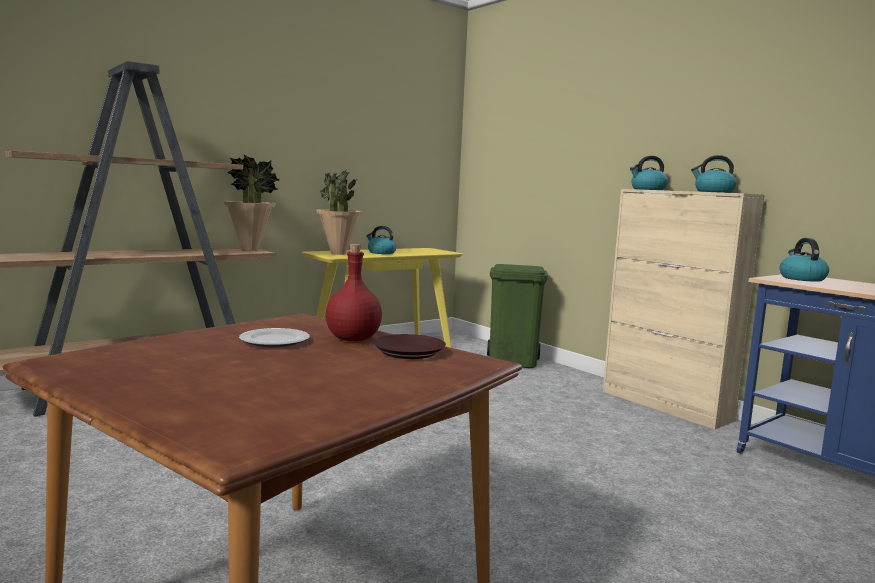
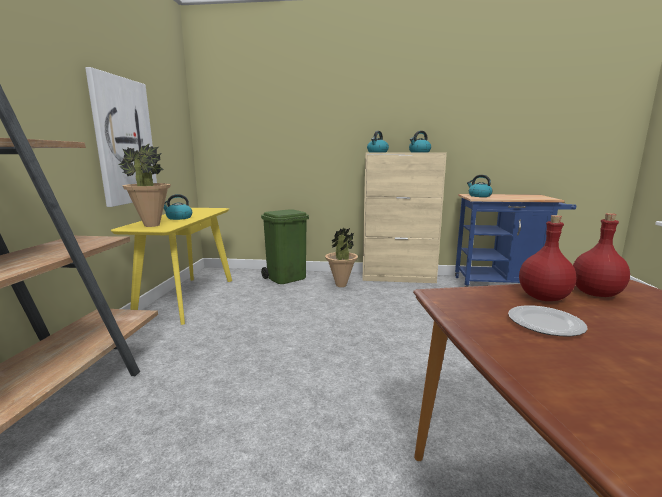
camera: 45 degrees left, 5 degrees up
potted plant [224,154,279,251] -> potted plant moved to [325,228,358,287]
brown plate [373,334,446,359] -> red bottle [573,213,630,297]
none -> picture [85,67,157,207]

